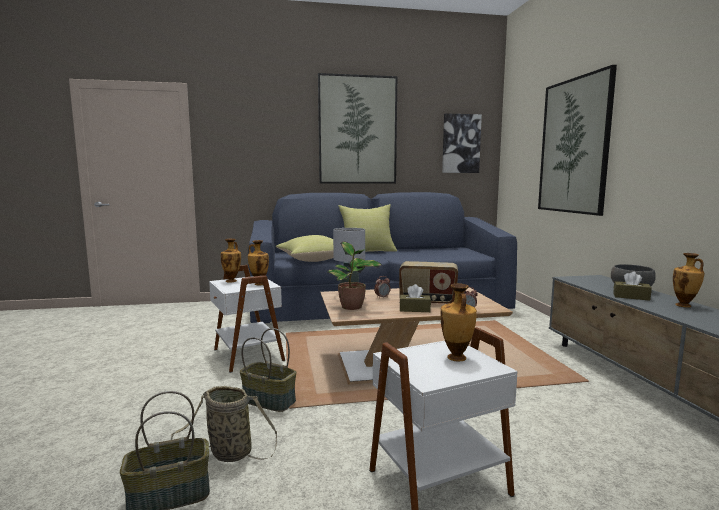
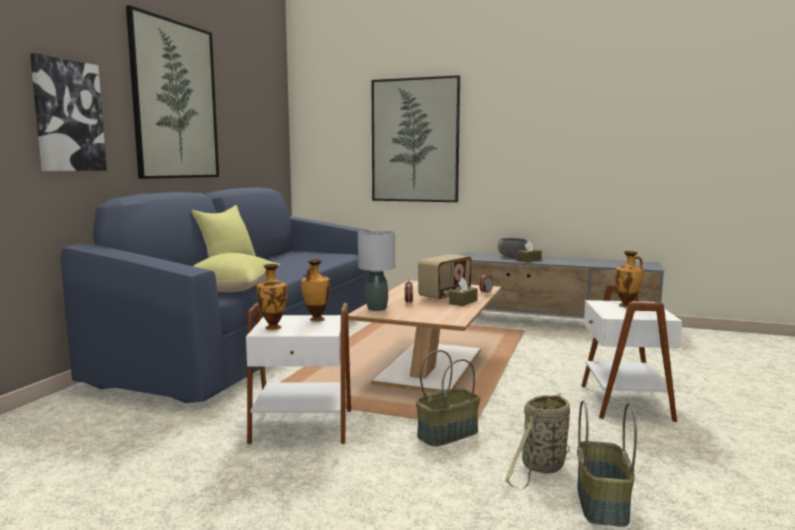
camera: 60 degrees left, 0 degrees up
potted plant [327,242,382,310] -> none
picture [442,113,482,173] -> picture moved to [30,53,107,171]
vase [673,253,704,307] -> none

